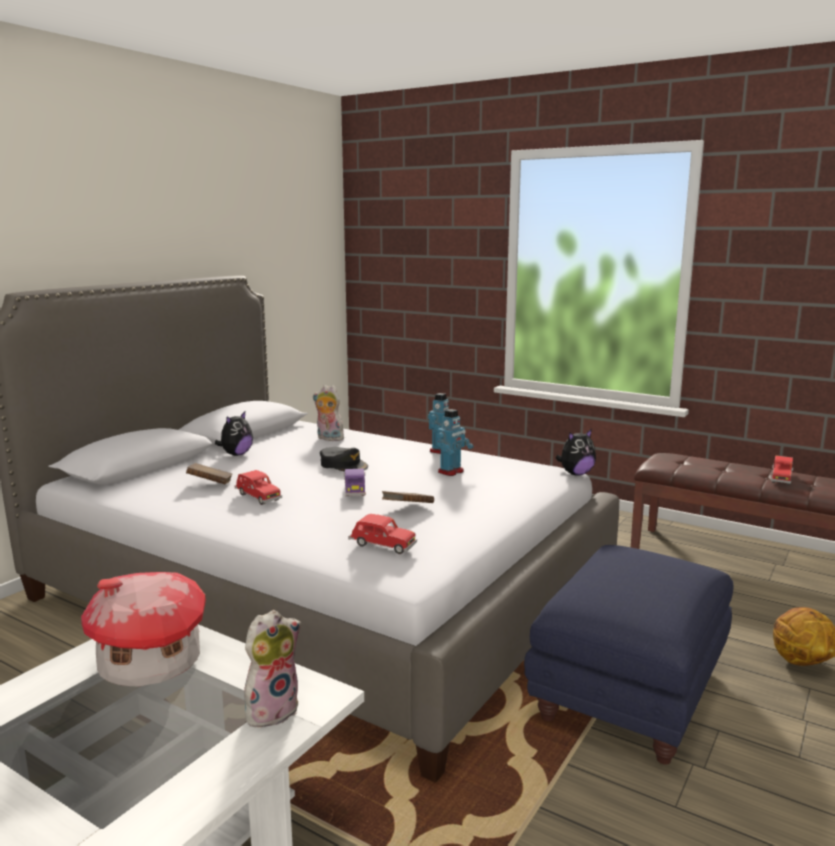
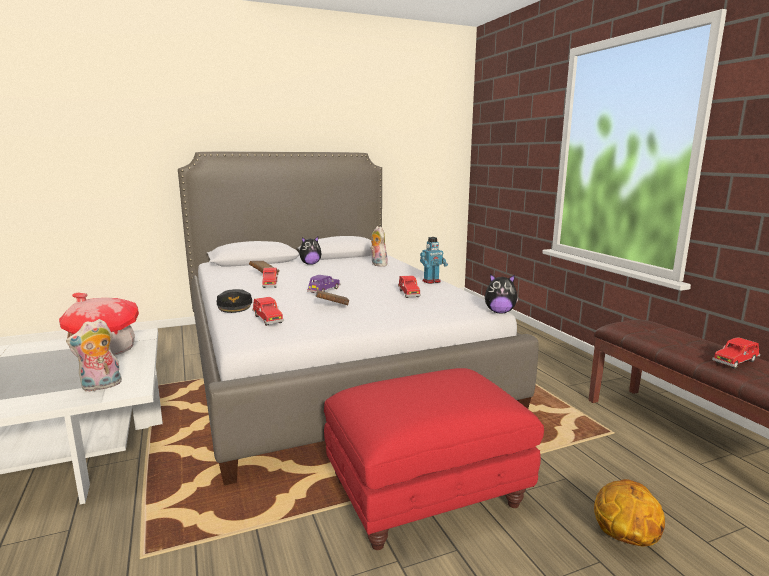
camera: 35 degrees right, 0 degrees up
plush toy [244,610,301,727] -> plush toy turned 150 degrees clockwise [66,319,122,391]
black cap [320,447,368,472] -> black cap moved to [216,289,252,313]
toy robot [436,409,474,476] -> red toy car [398,275,421,298]
blue ottoman [524,545,734,765] -> red ottoman [324,368,544,550]

